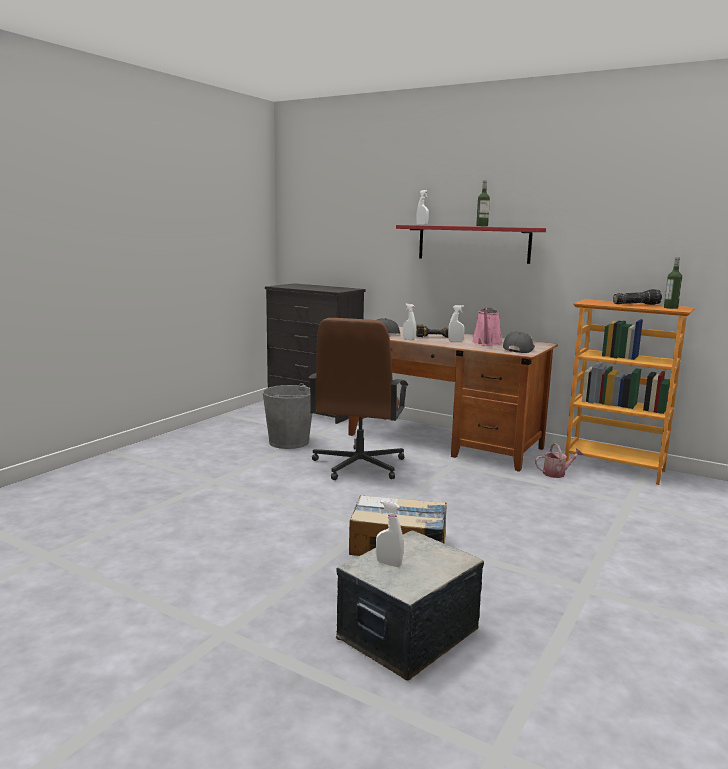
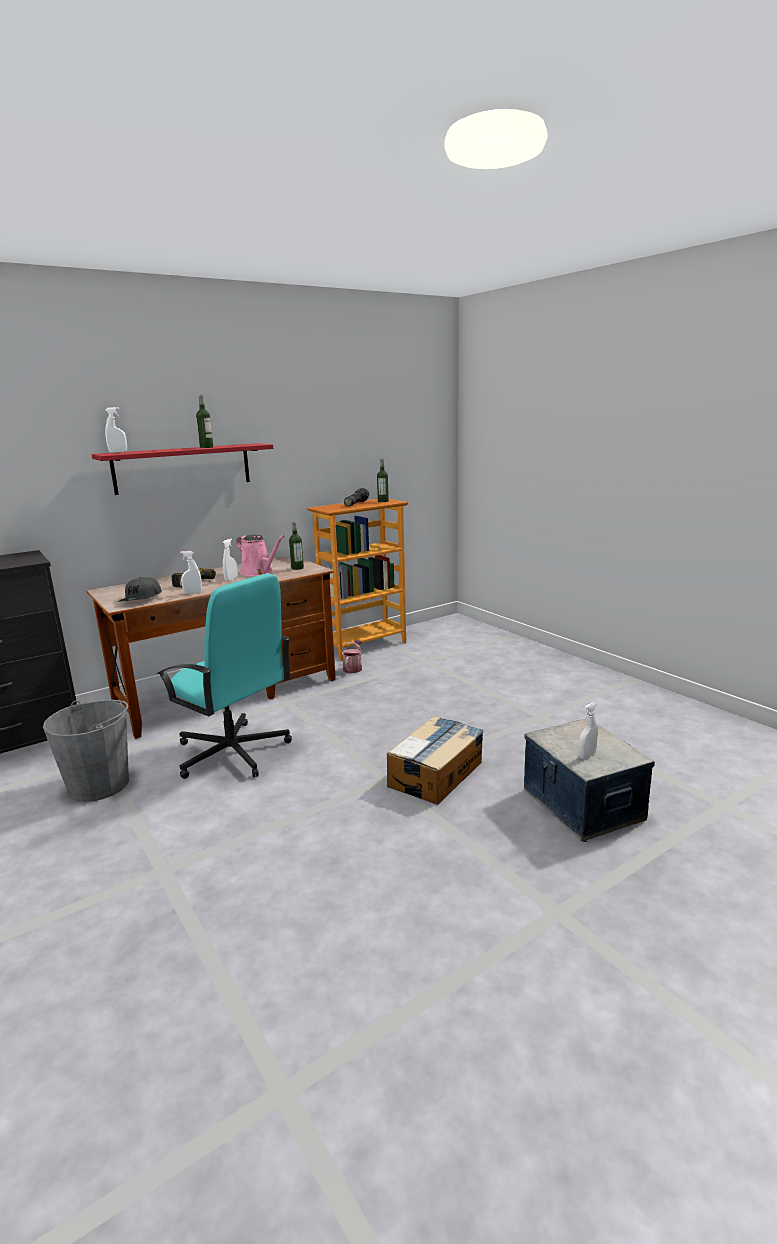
camera: 65 degrees left, 5 degrees up
brown office chair [308,318,408,480] -> turquoise office chair [157,574,292,779]
grey cap [503,332,535,353] -> bottle [289,521,304,570]

